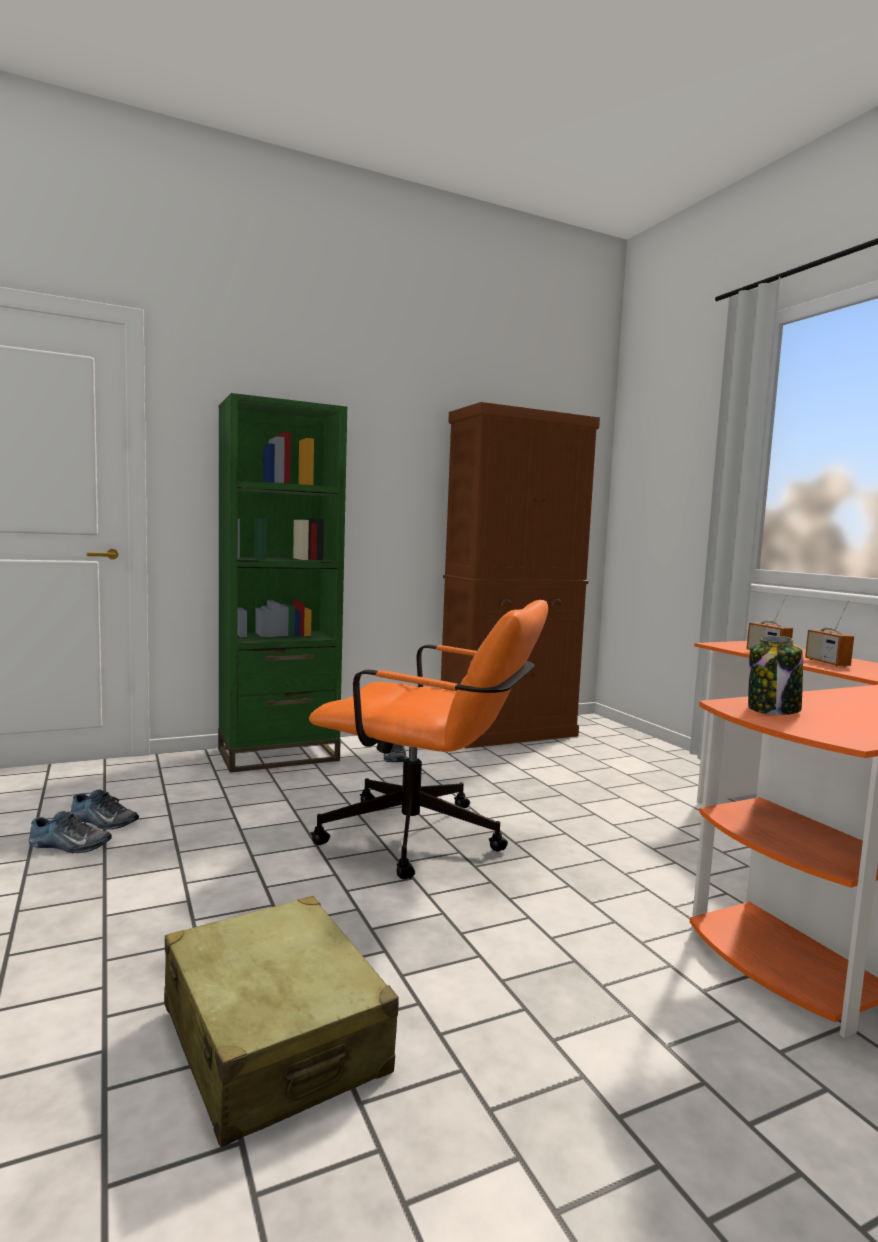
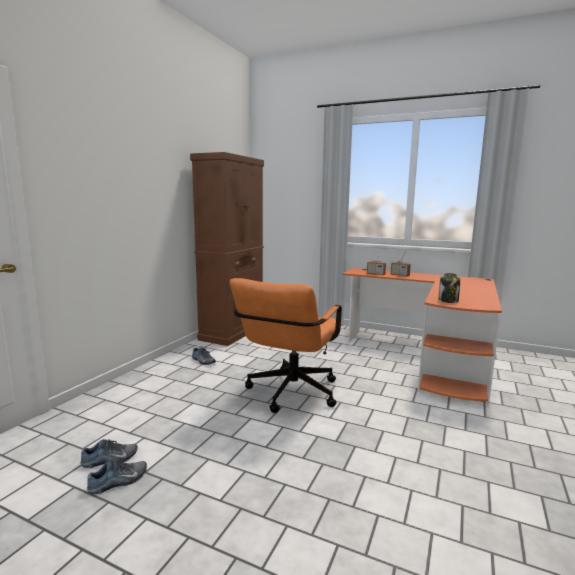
camera: 40 degrees left, 5 degrees up
beige suitcase [164,896,399,1147] -> none
green bookcase [218,393,347,773] -> none
orange office chair [309,600,548,879] -> orange office chair turned 135 degrees clockwise [230,278,342,413]

